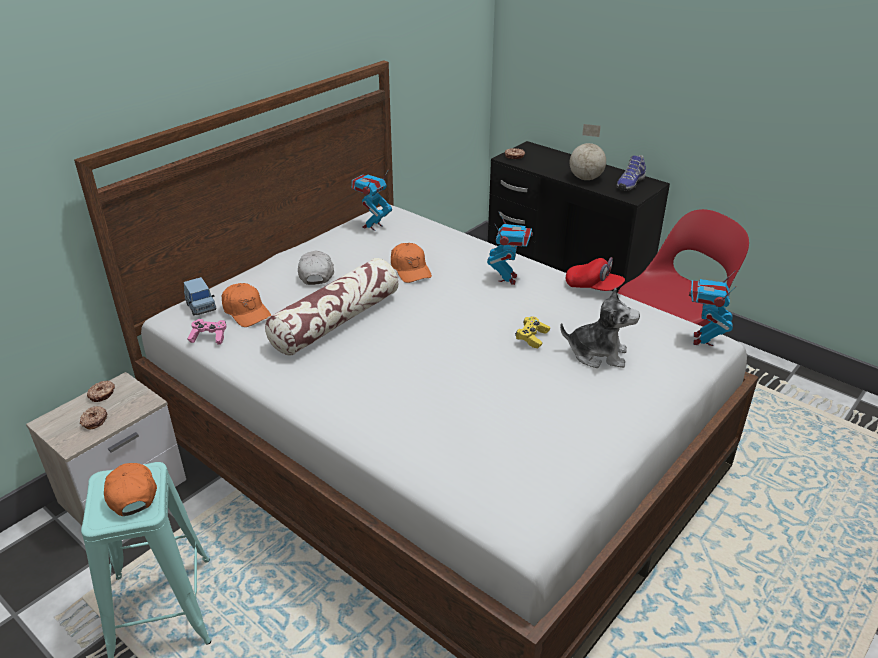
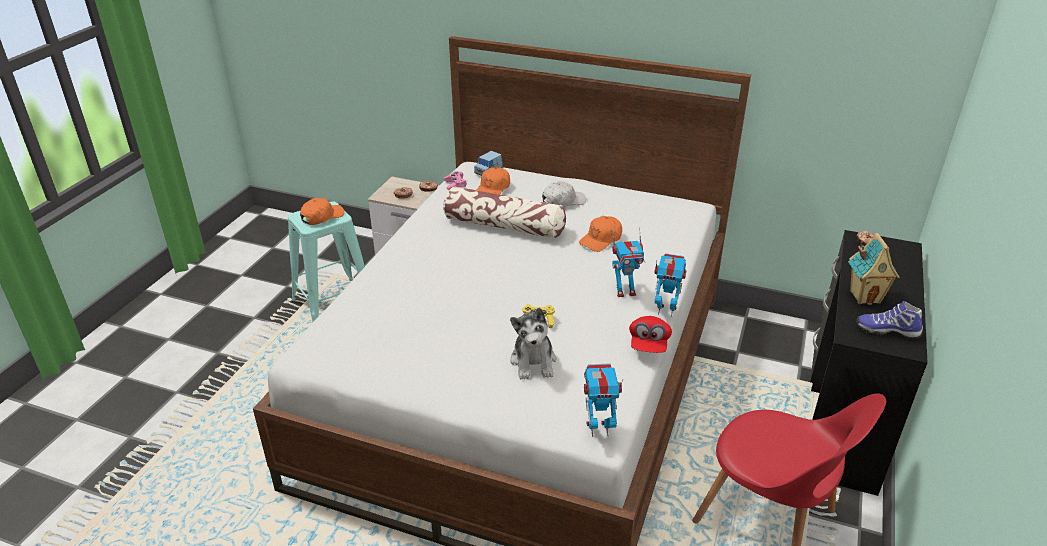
camera: 70 degrees right, 0 degrees up
toy robot [352,171,392,231] -> toy robot moved to [654,253,686,317]
globe [570,124,606,180] -> toy house [848,233,900,305]

